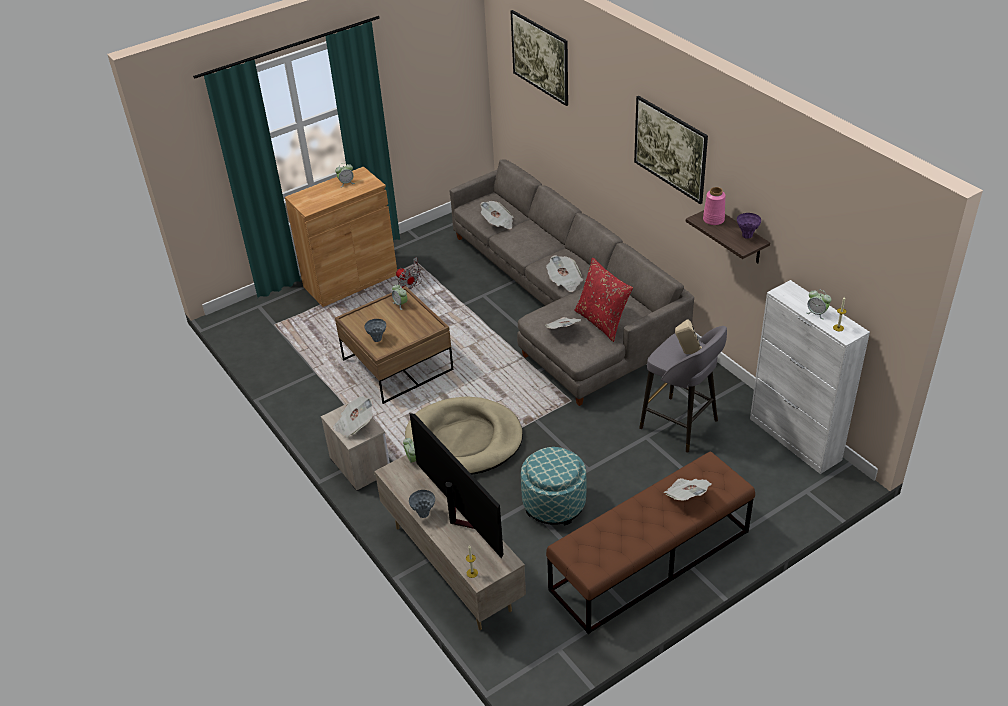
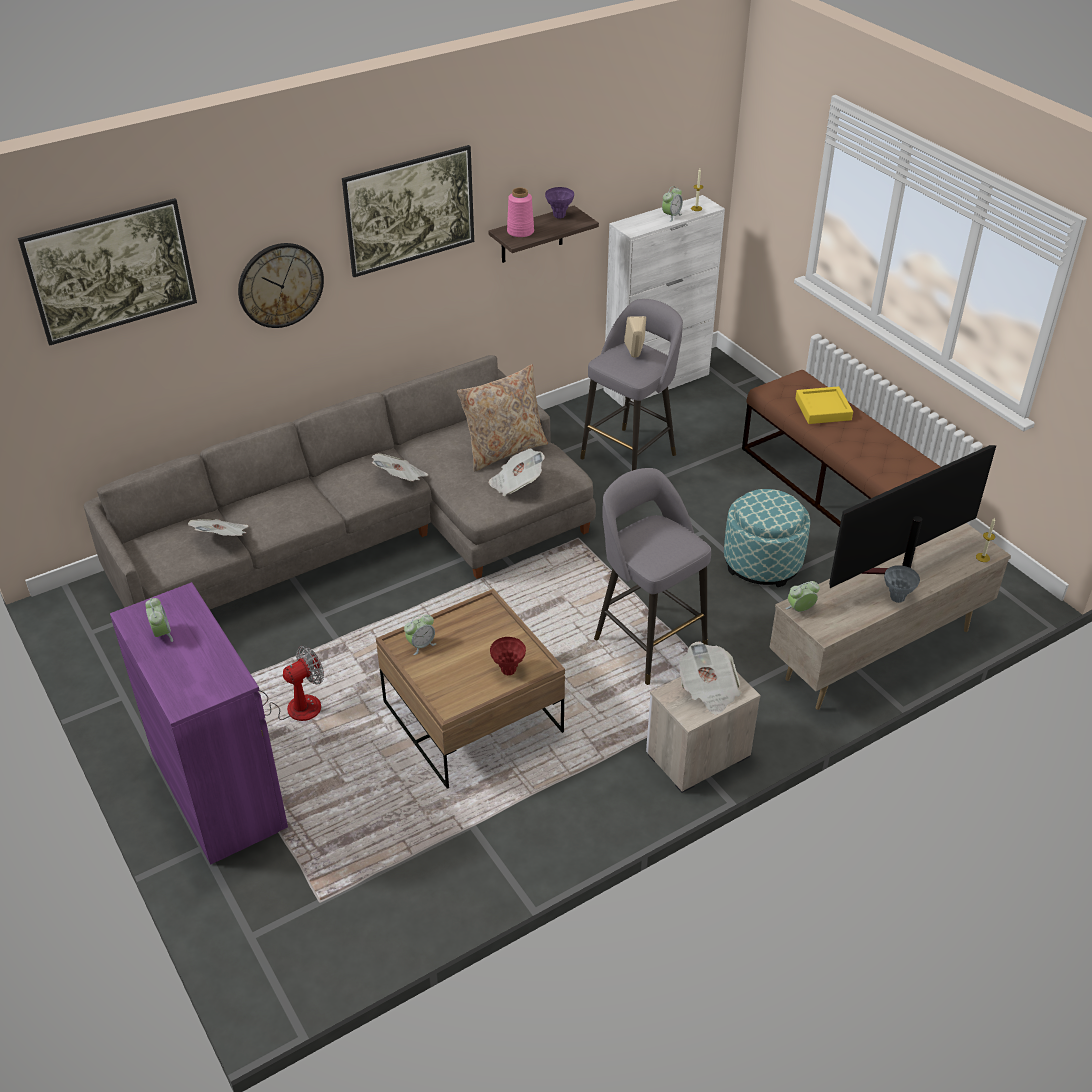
camera: 90 degrees left, 0 degrees up
brown cabinet [285,167,397,307] -> purple cabinet [110,582,288,865]
grey vase [364,319,386,342] -> red vase [490,637,526,675]
beige dog bed [405,397,523,475] -> grey stool [594,468,711,685]
red pillow [574,258,633,342] -> beige pillow [457,364,548,471]
newspaper [663,478,712,500] -> yellow tray [795,386,853,424]
none -> wall clock [238,243,324,328]

